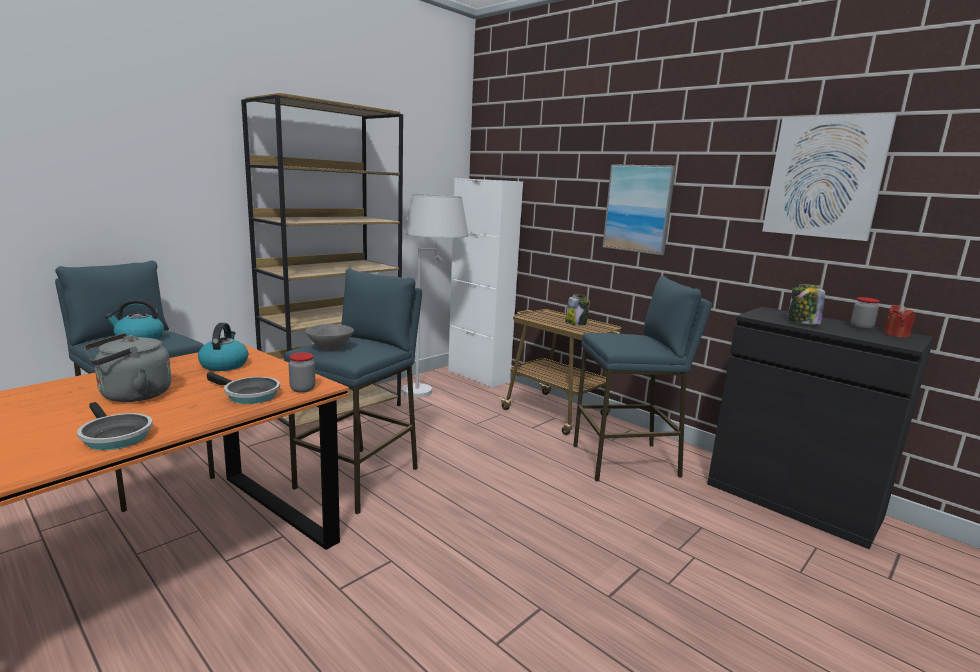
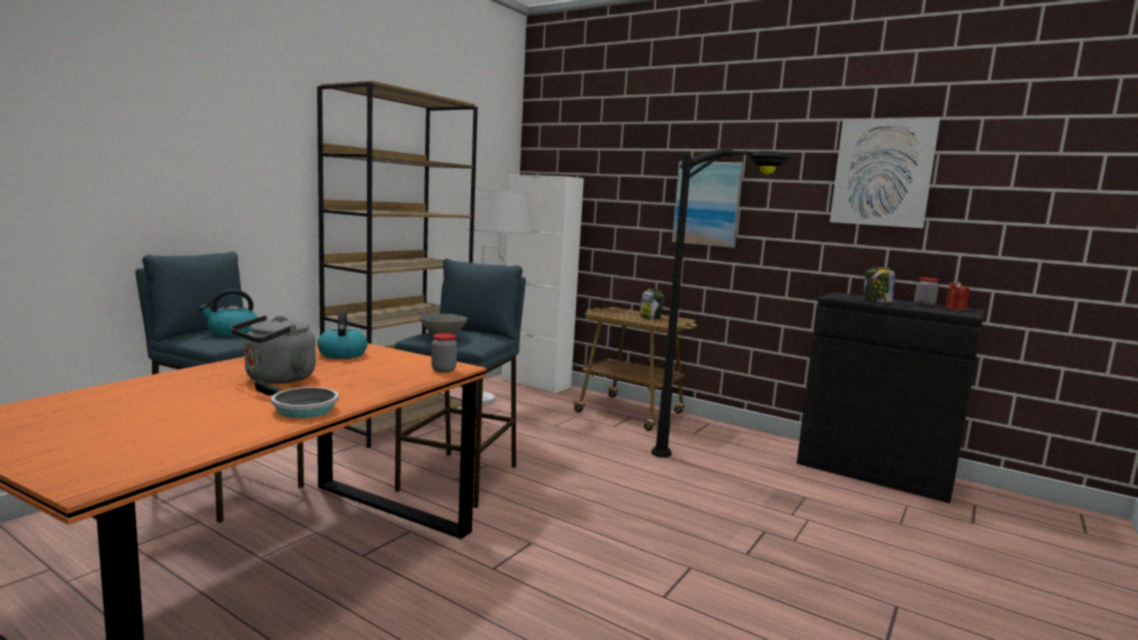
camera: 10 degrees left, 5 degrees down
frying pan [207,372,280,404] -> none
blue stool [573,276,712,481] -> black floor lamp [651,148,791,458]

